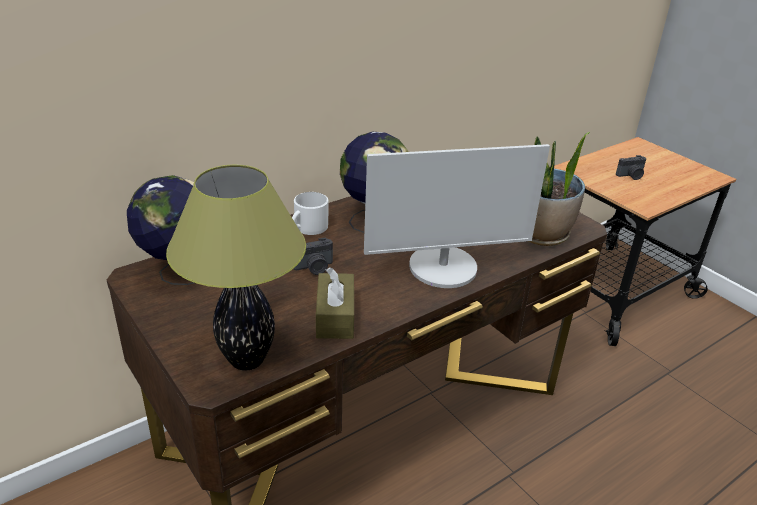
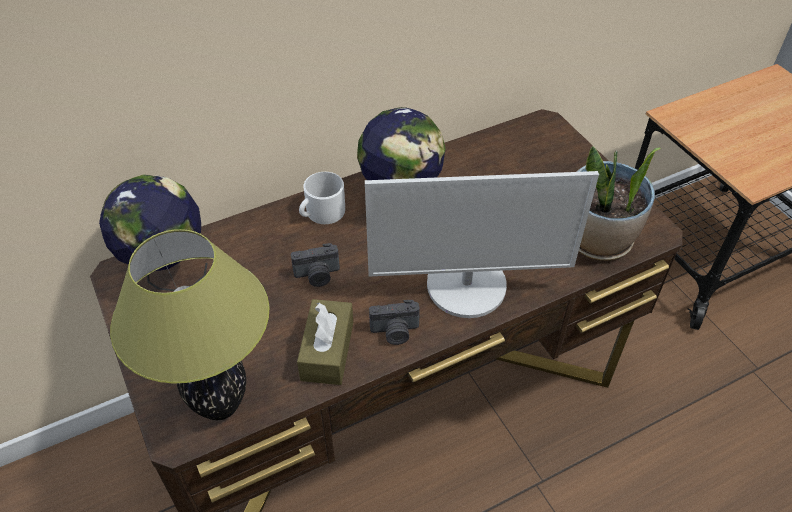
camera: 10 degrees right, 15 degrees up
camera [616,155,646,180] -> camera moved to [369,300,420,345]

